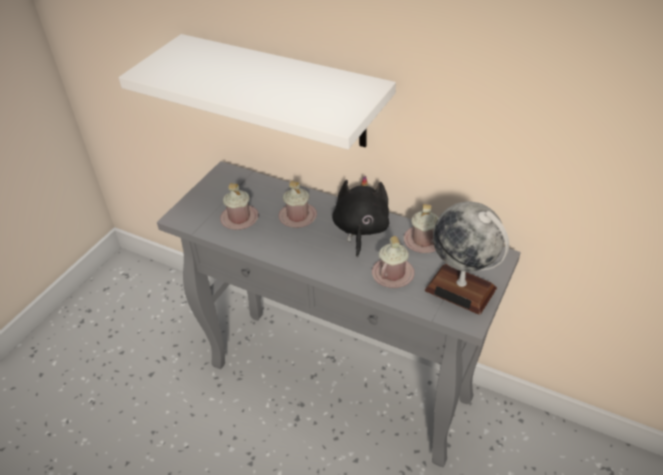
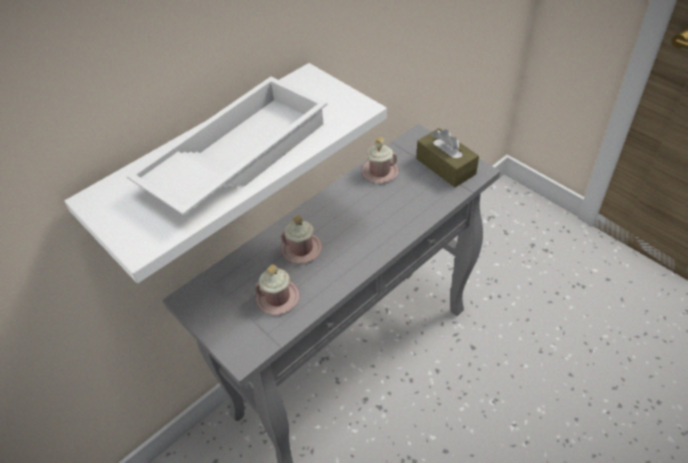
camera: 70 degrees left, 5 degrees up
black plush toy [332,176,389,258] -> none
pink mug [372,236,414,288] -> none
globe [425,201,509,315] -> brown tissue box [416,128,479,187]
none -> white tray [126,77,327,215]

